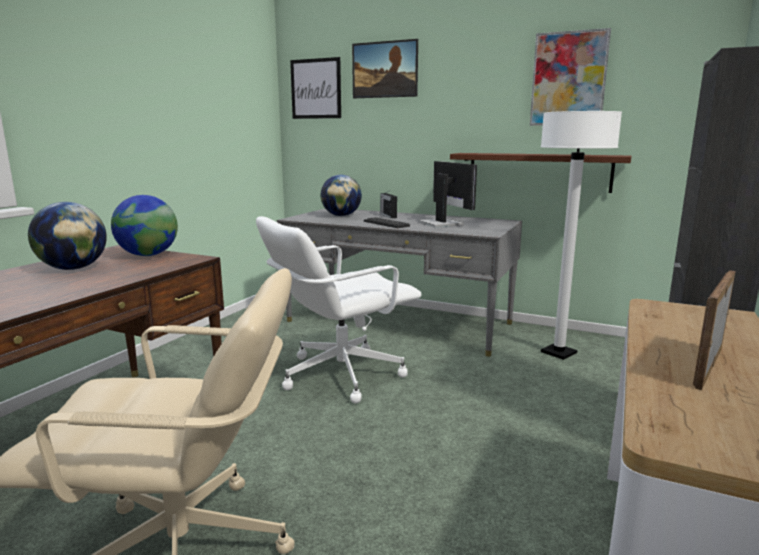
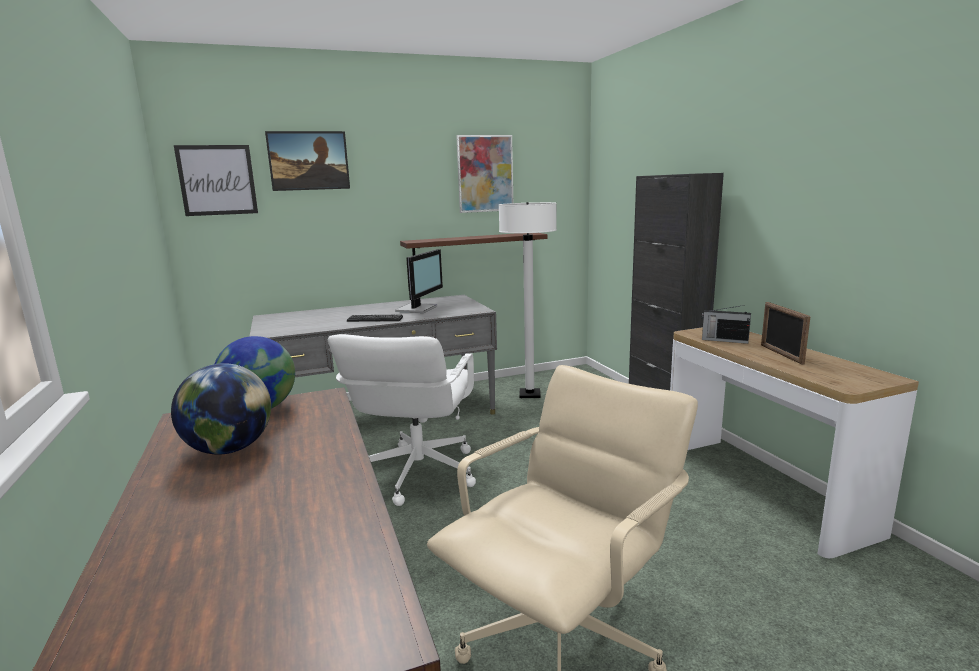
camera: 45 degrees left, 0 degrees up
globe [320,175,362,216] -> none
radio [380,190,397,218] -> radio moved to [702,305,751,344]
monitor [419,161,477,227] -> monitor turned 90 degrees clockwise [395,249,443,313]

